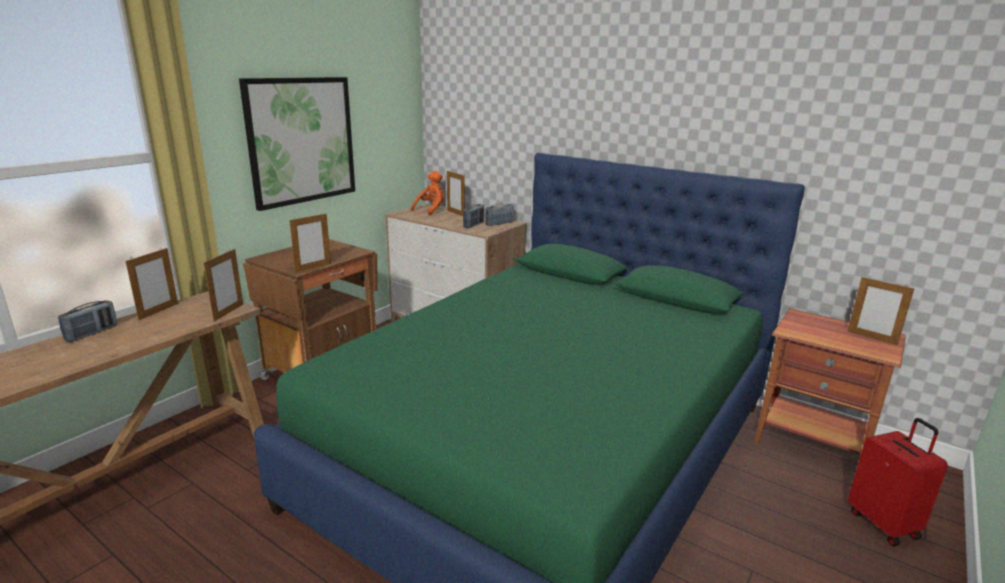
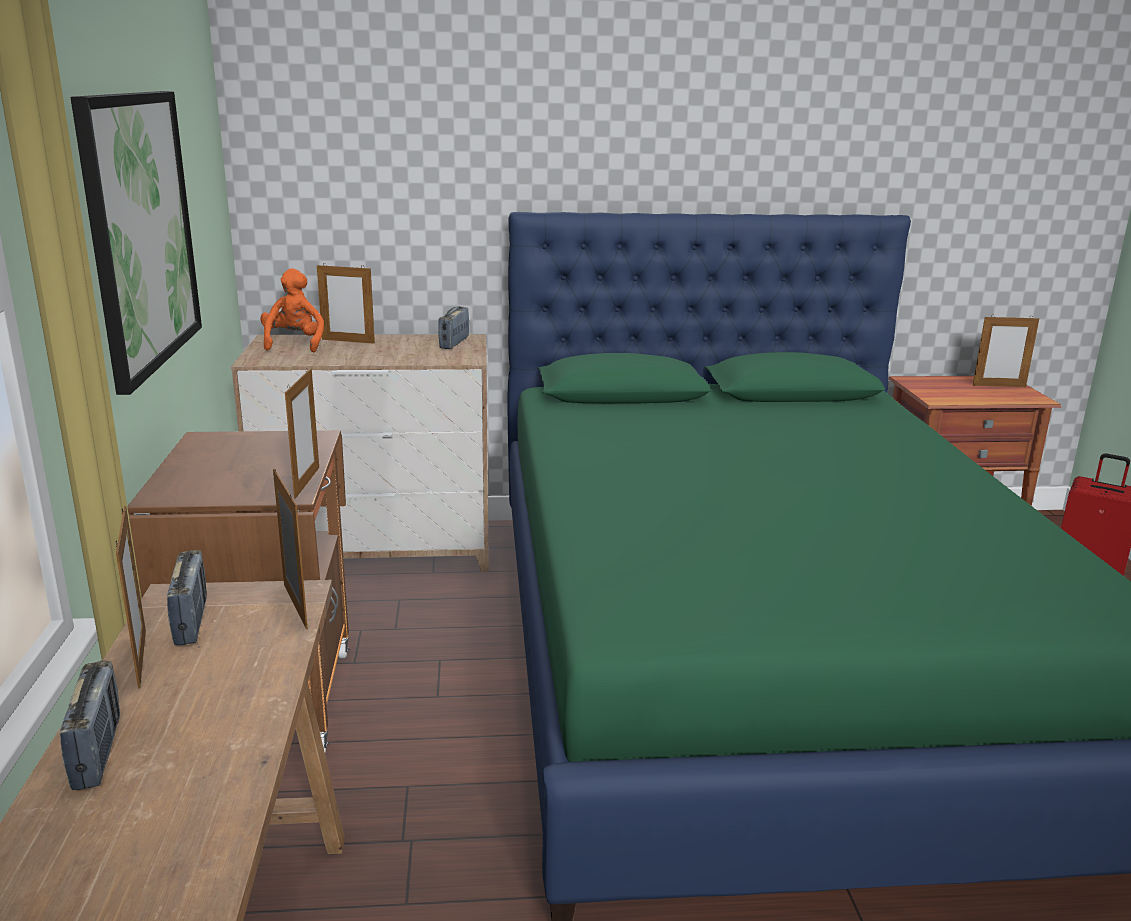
camera: 40 degrees left, 0 degrees up
radio [463,204,485,228] -> radio moved to [167,550,207,645]

